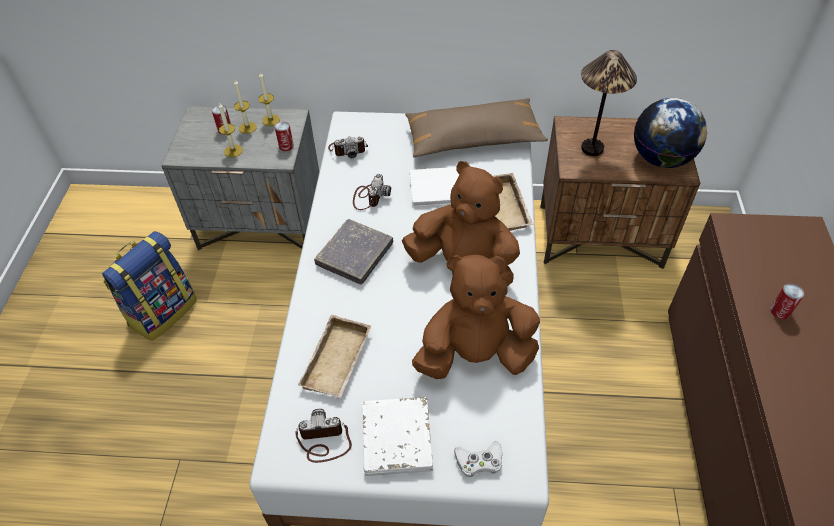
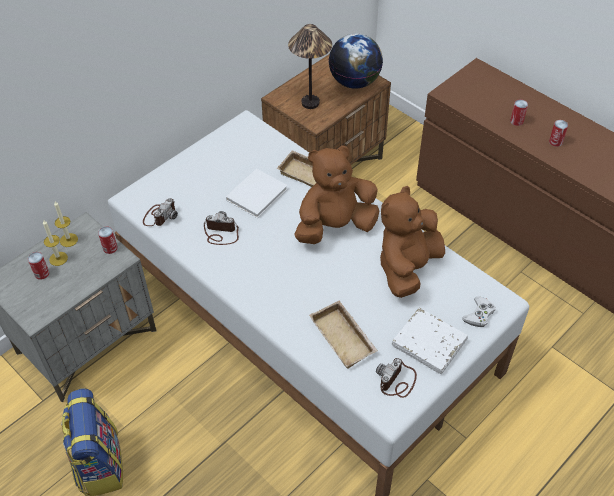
camera: 50 degrees left, 0 degrees up
candle [218,102,243,157] -> none
grey book [314,219,393,285] -> none
camera [353,174,391,210] -> camera turned 45 degrees counterclockwise [204,211,239,245]
brown pillow [405,98,548,158] -> none
none -> can [549,120,568,147]

